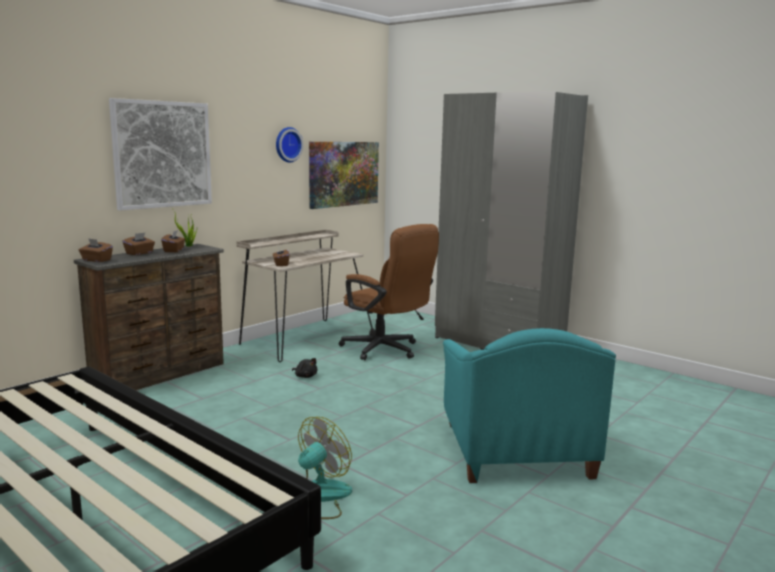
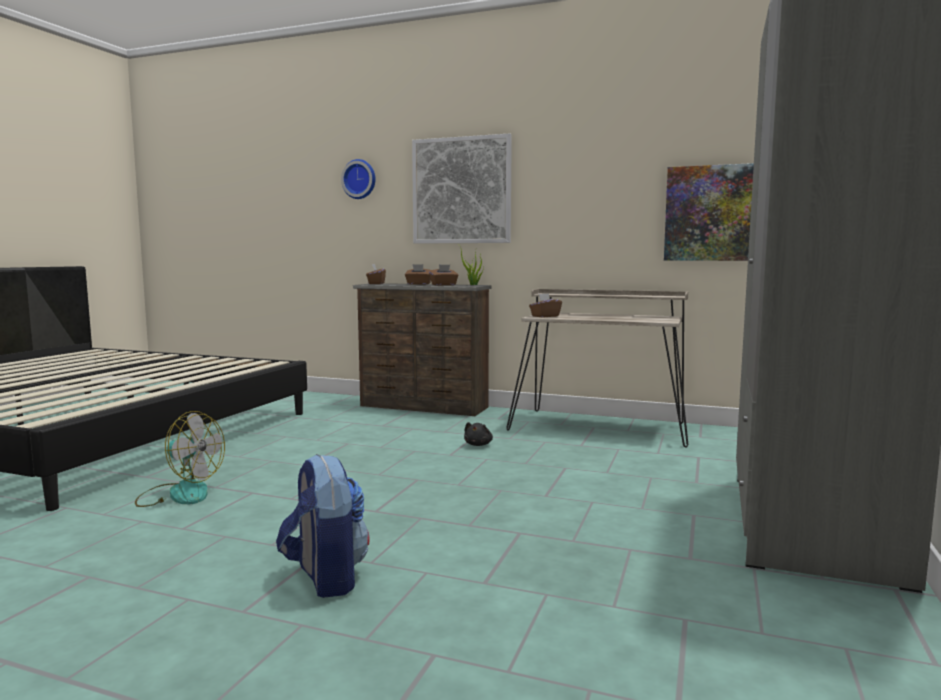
camera: 70 degrees right, 5 degrees down
wall clock [276,127,304,163] -> wall clock moved to [341,159,375,199]
brown office chair [339,224,439,360] -> none
turquoise armchair [443,328,616,483] -> backpack [276,454,369,598]

